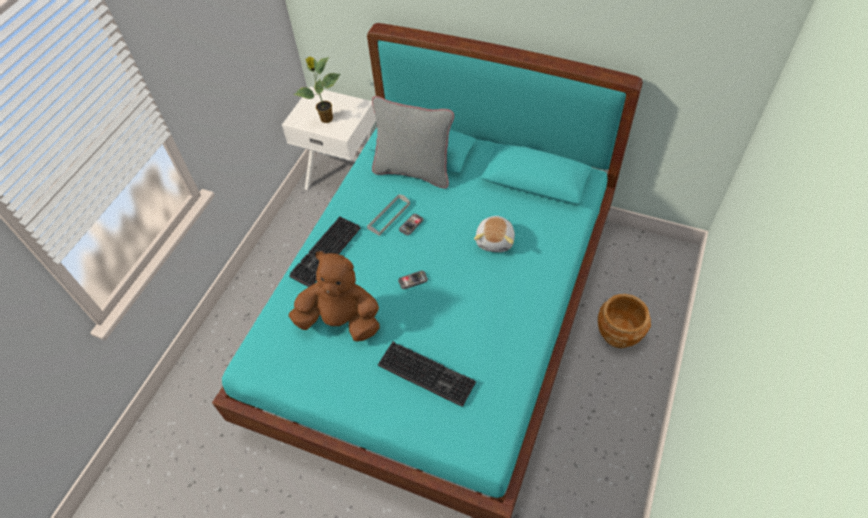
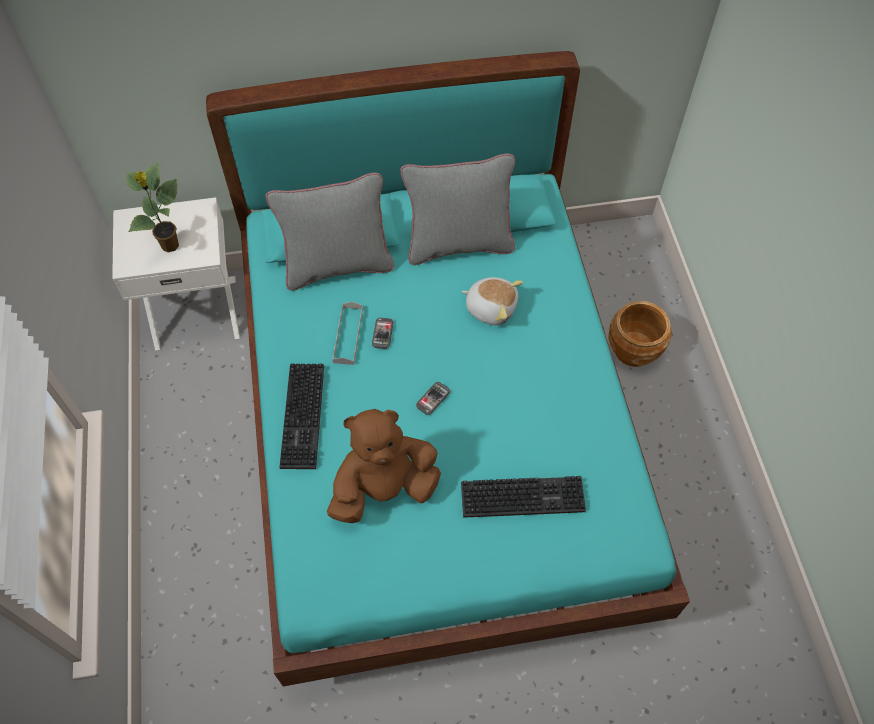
camera: 35 degrees left, 5 degrees up
plush toy [474,216,515,252] -> plush toy turned 45 degrees counterclockwise [461,277,523,325]
none -> grey pillow [400,153,515,265]

